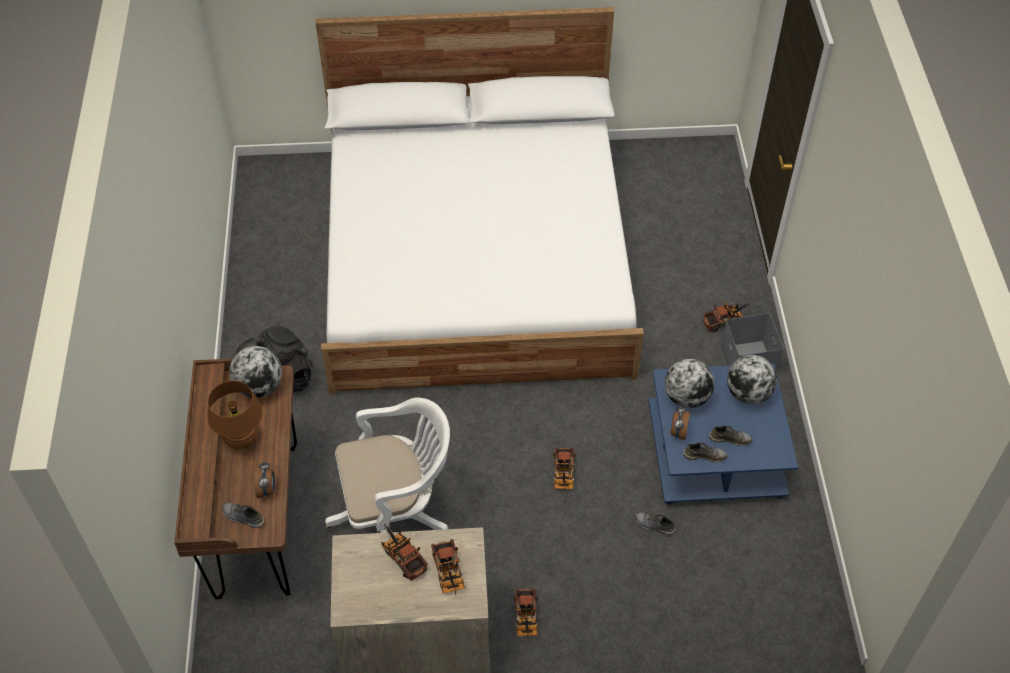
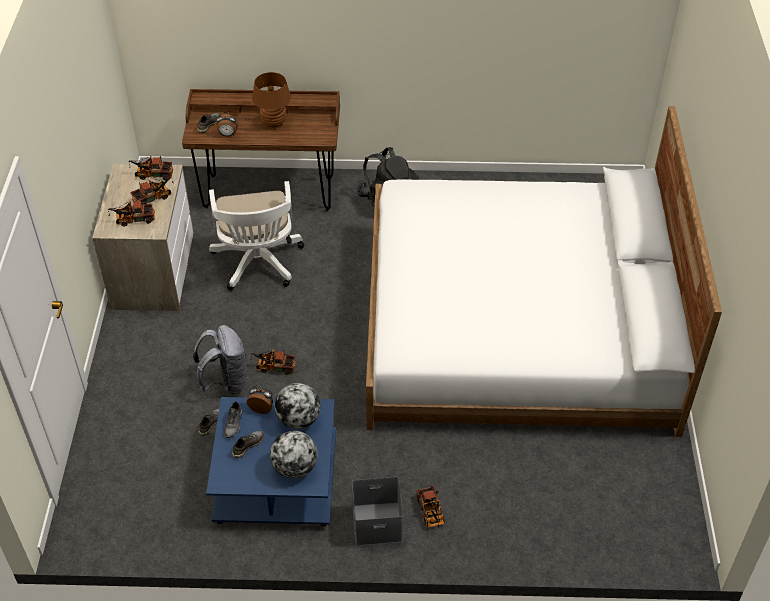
camera: 95 degrees right, 5 degrees down
globe [229,346,282,398] -> none
toy truck [514,588,538,636] -> toy truck moved to [129,155,173,180]
grey shoe [709,426,753,446] -> grey shoe turned 150 degrees counterclockwise [232,431,264,458]
none -> grey backpack [193,325,248,395]

